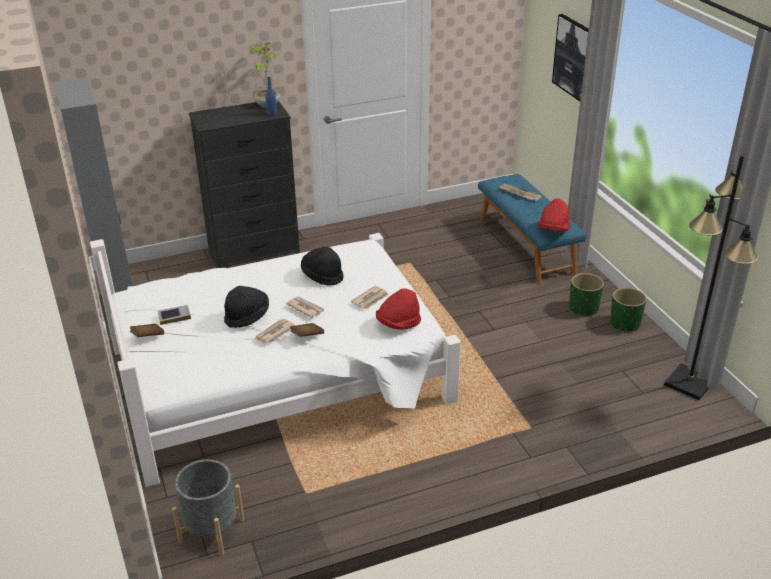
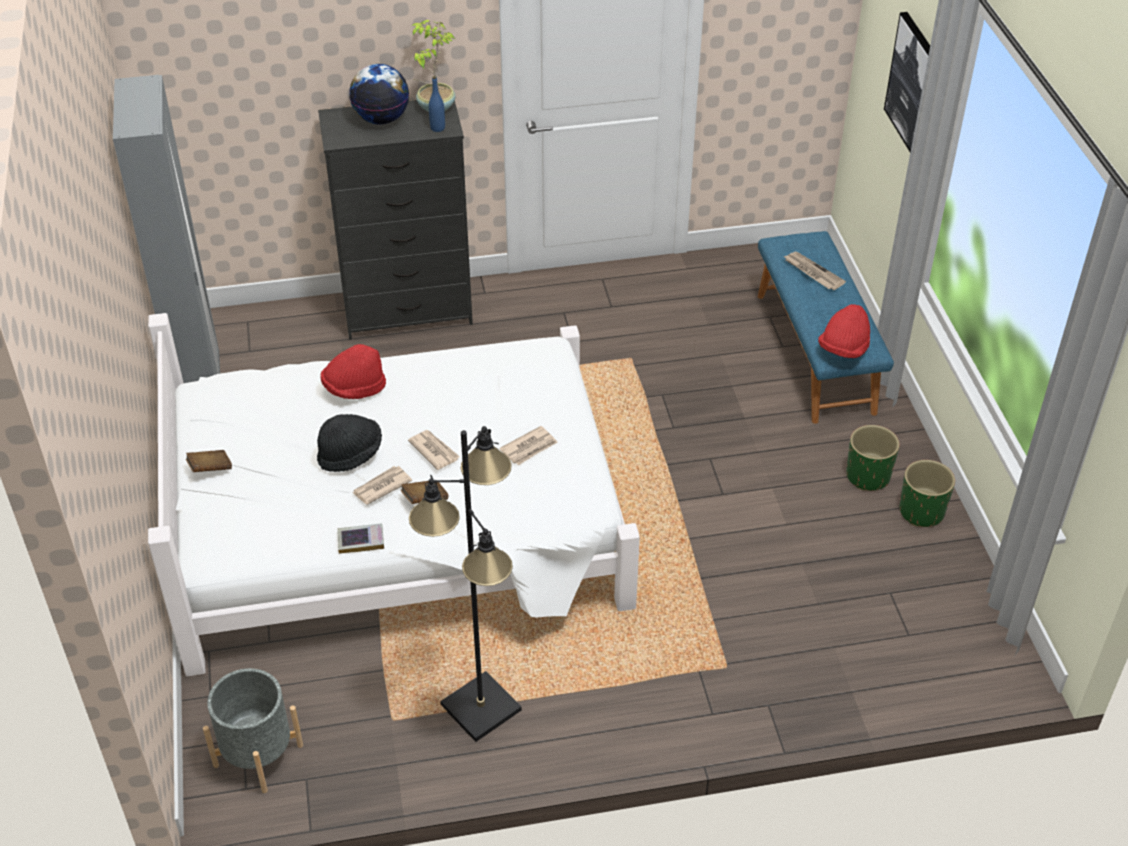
camera: 10 degrees right, 10 degrees up
book [158,305,191,325] -> book moved to [337,523,384,554]
black hat [301,247,344,286] -> none
red hat [376,288,421,330] -> red hat moved to [320,344,386,399]
black floor lamp [664,155,758,400] -> black floor lamp moved to [409,426,522,742]
none -> globe [349,64,409,124]

